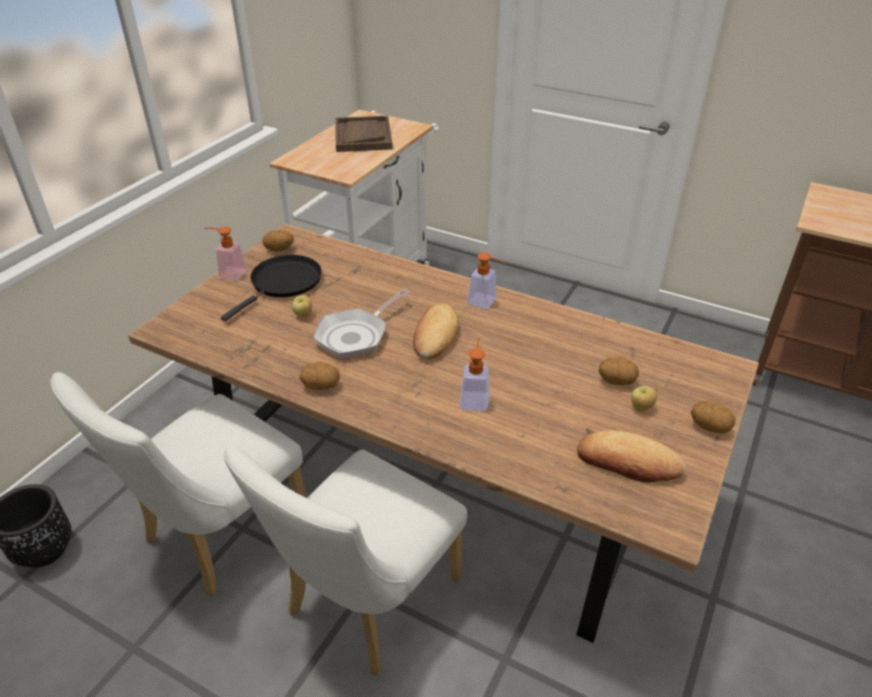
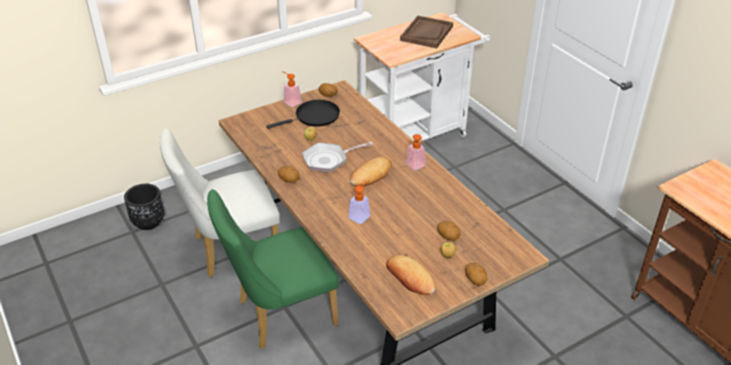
camera: 30 degrees right, 0 degrees up
white chair [224,446,467,676] -> green chair [207,189,339,349]

